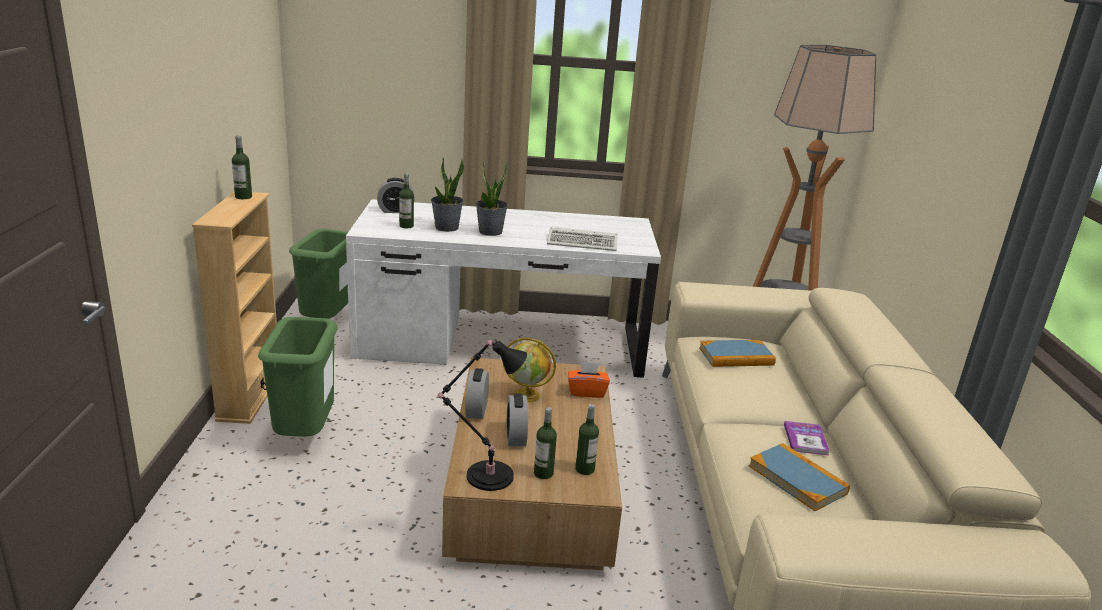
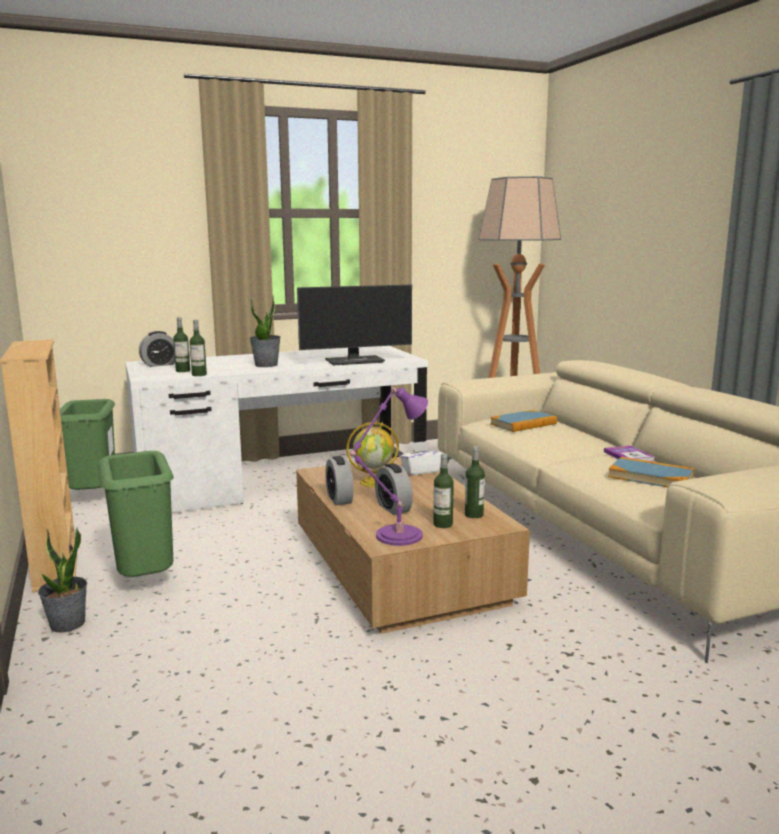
camera: 20 degrees left, 10 degrees down
bottle [232,136,252,199] -> bottle moved to [190,320,207,376]
potted plant [431,158,464,232] -> potted plant moved to [38,527,87,633]
black table lamp [438,340,527,491] -> purple table lamp [350,388,428,546]
keyboard [547,227,618,251] -> monitor [297,285,412,365]
orange tissue box [568,362,610,398] -> white tissue box [400,441,443,475]

